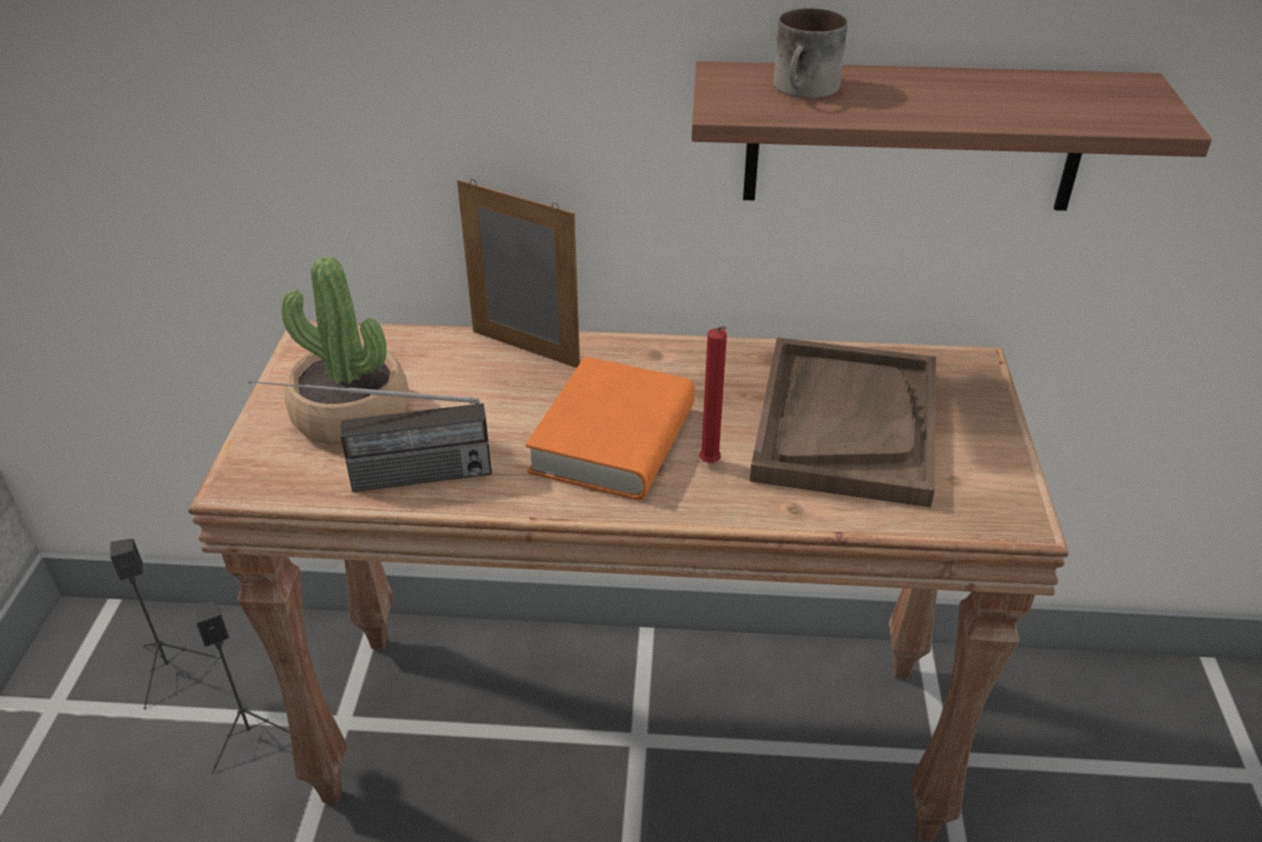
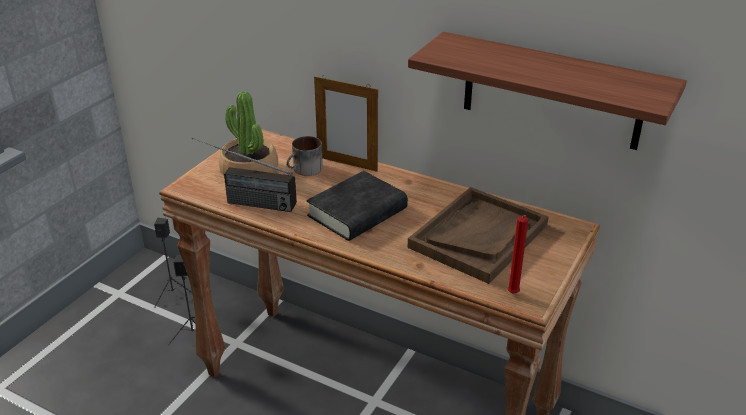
camera: 25 degrees right, 5 degrees down
picture frame [457,179,580,368] -> picture frame turned 150 degrees clockwise [314,75,378,172]
orange book [525,356,695,500] -> black book [307,171,408,241]
red candle [699,326,727,463] -> red candle moved to [507,215,528,294]
mug [773,8,848,98] -> mug moved to [287,136,323,176]

